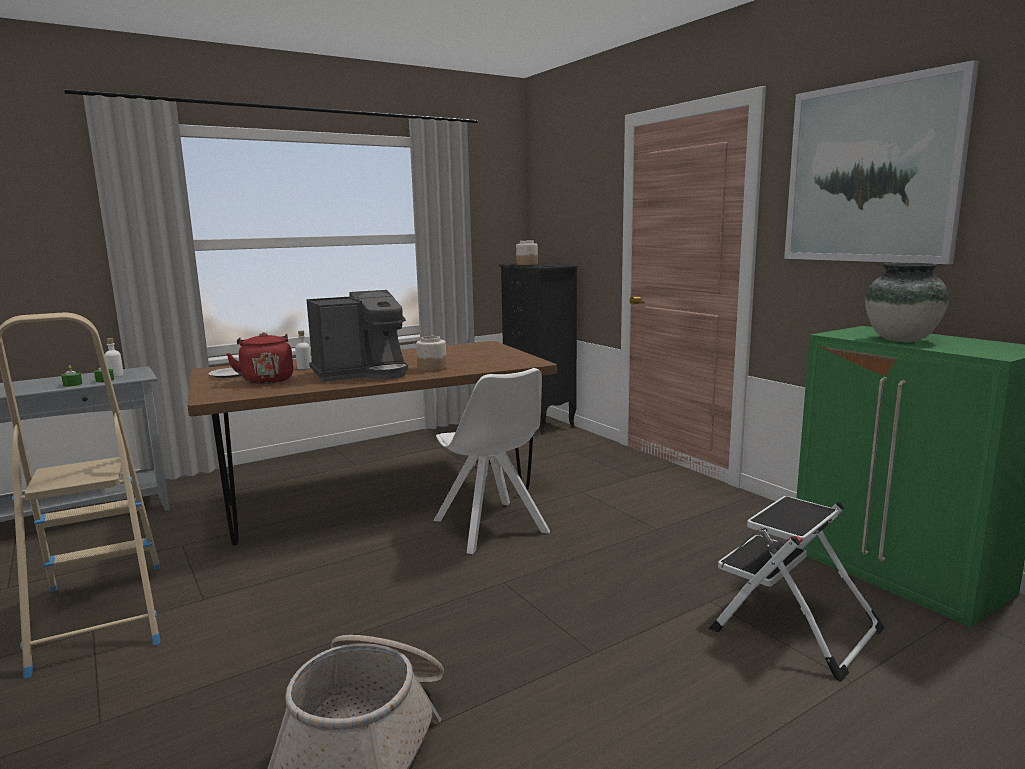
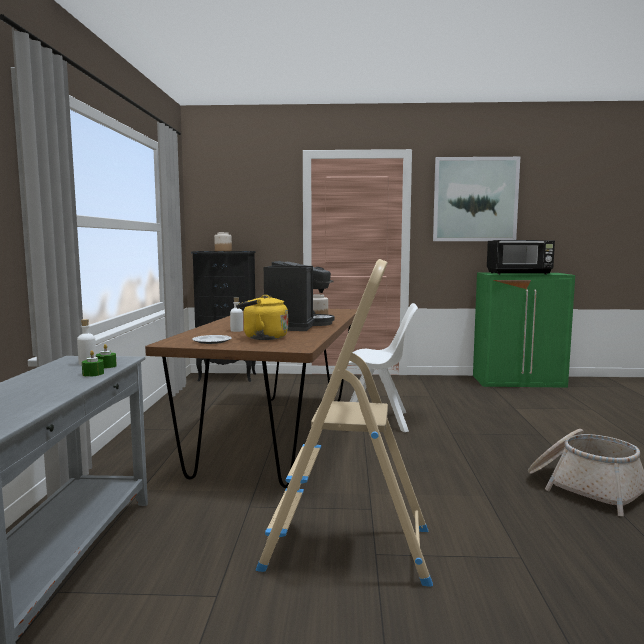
camera: 55 degrees left, 5 degrees down
red kettle [227,332,293,384] -> yellow kettle [236,295,288,340]
step ladder [709,496,885,681] -> none
vase [865,263,949,342] -> black microwave [487,240,555,275]

